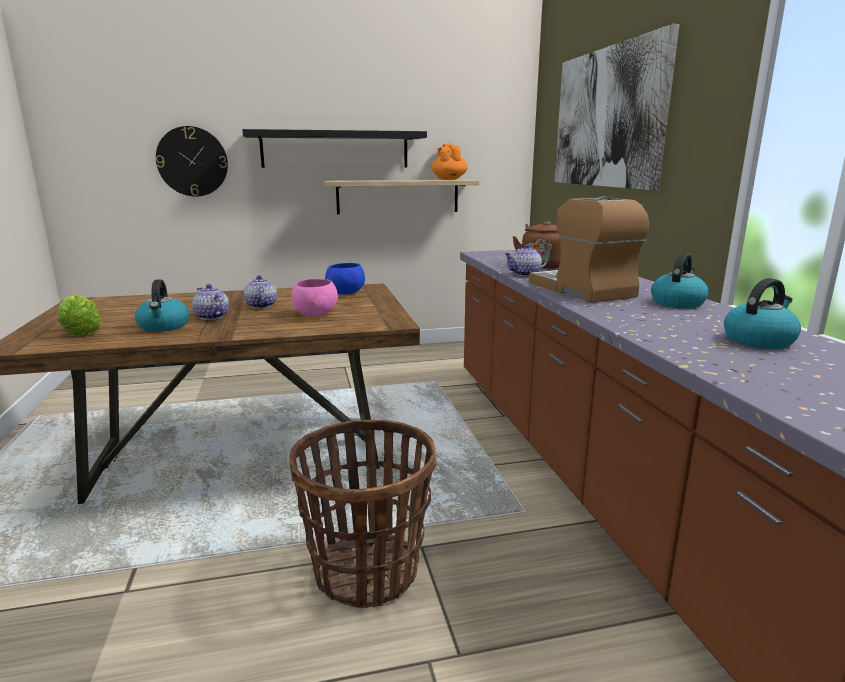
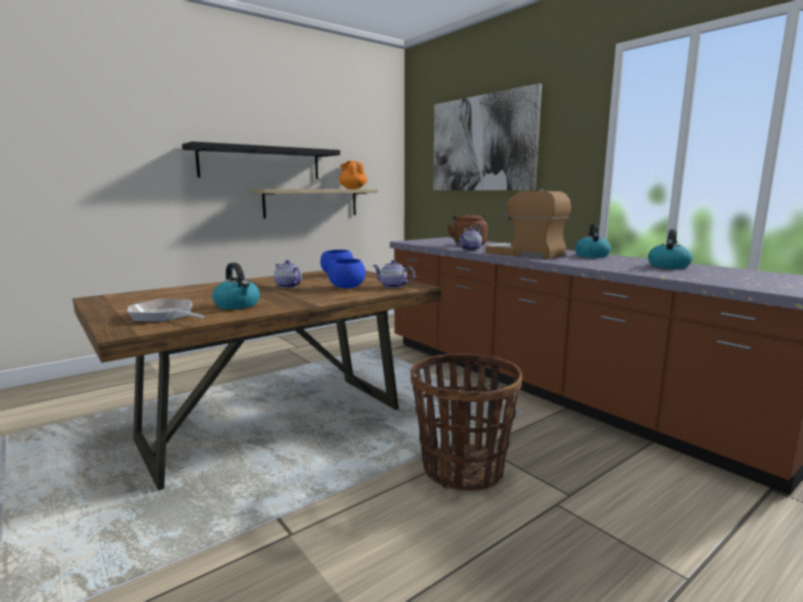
camera: 25 degrees left, 5 degrees down
lettuce [58,295,102,335] -> frying pan [127,299,205,322]
wall clock [156,126,228,197] -> none
teapot [192,284,229,320] -> teapot moved to [373,260,415,288]
pink bowl [291,279,338,317] -> blue bowl [328,259,366,289]

